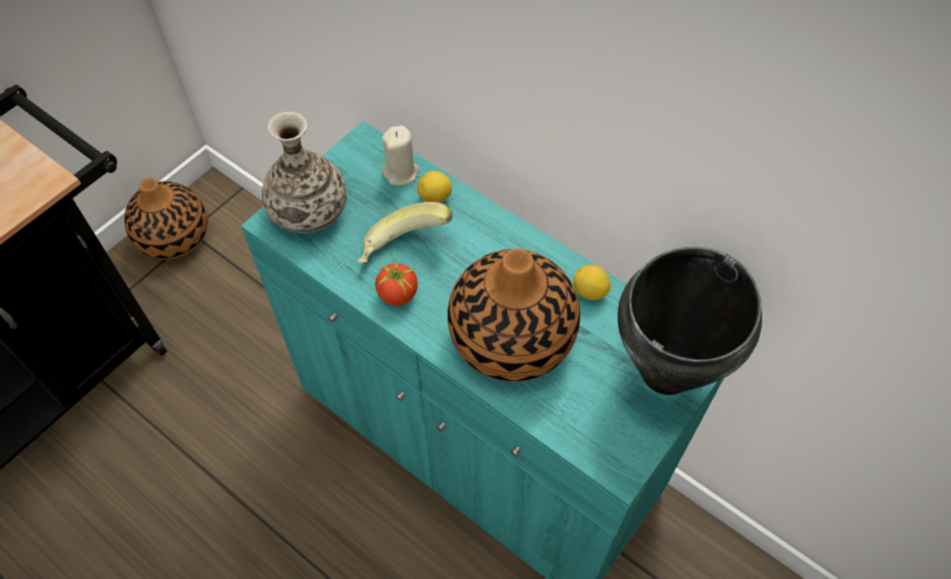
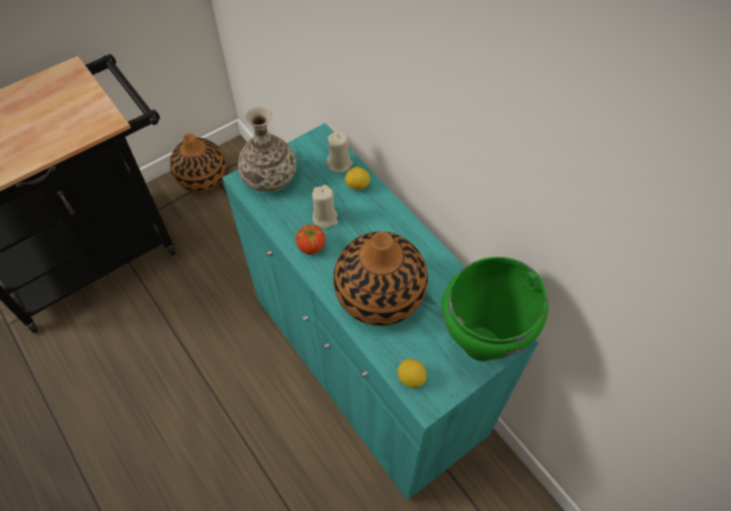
camera: 15 degrees right, 0 degrees up
banana [357,202,453,264] -> beige candle [312,185,338,229]
lemon [573,265,611,300] -> lemon moved to [398,359,427,388]
black cooking pot [618,247,762,395] -> green cooking pot [442,257,548,361]

